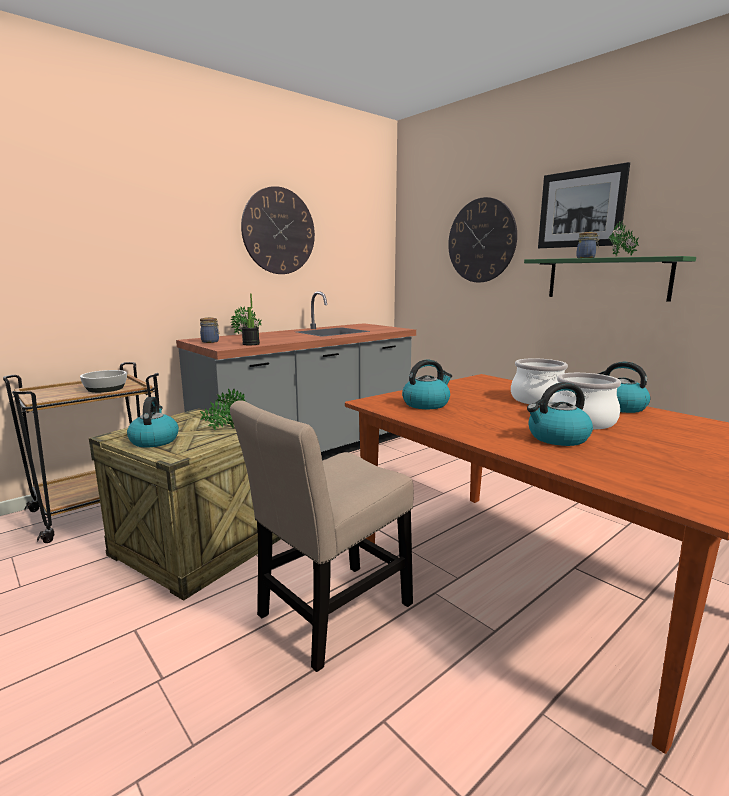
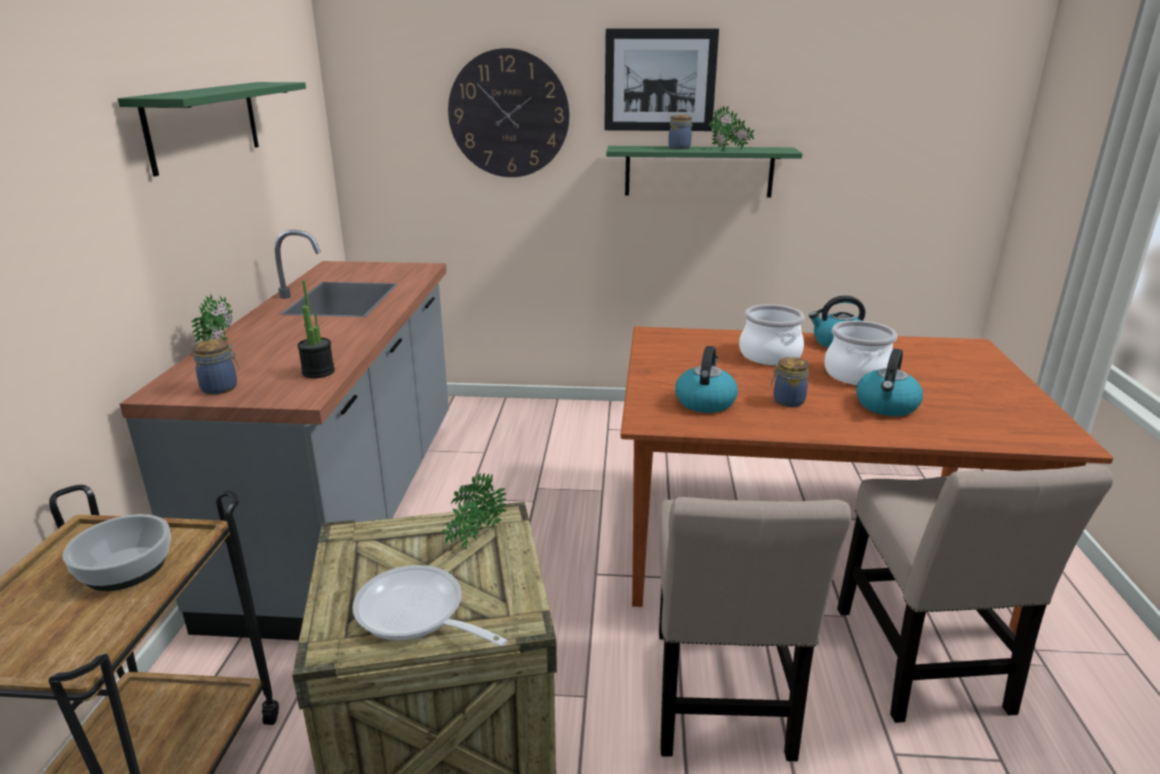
camera: 45 degrees left, 10 degrees up
kettle [127,397,179,448] -> frying pan [353,565,507,646]
wall clock [241,186,315,274] -> green shelf [118,82,306,176]
none -> jar [771,357,809,407]
none -> beige chair [837,465,1113,723]

